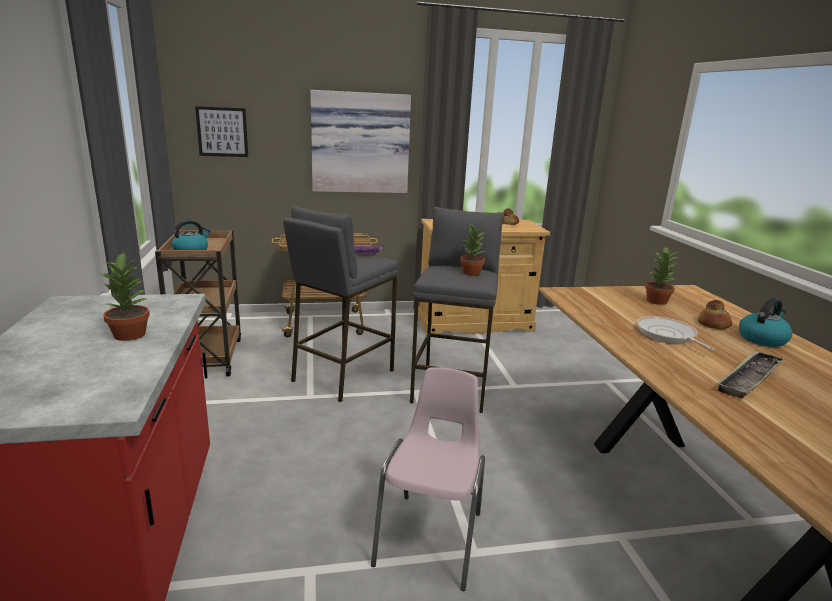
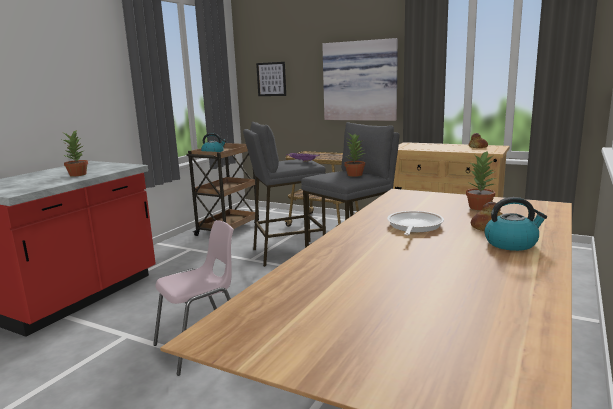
camera: 40 degrees right, 5 degrees down
tray [716,350,785,399] -> none

